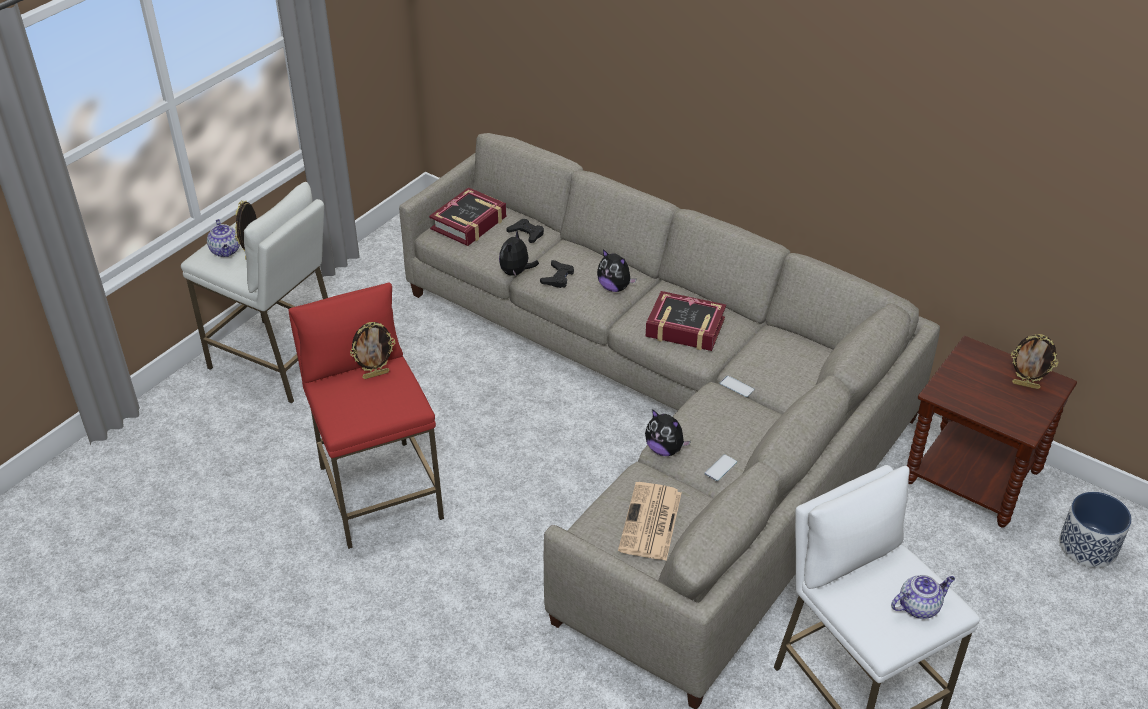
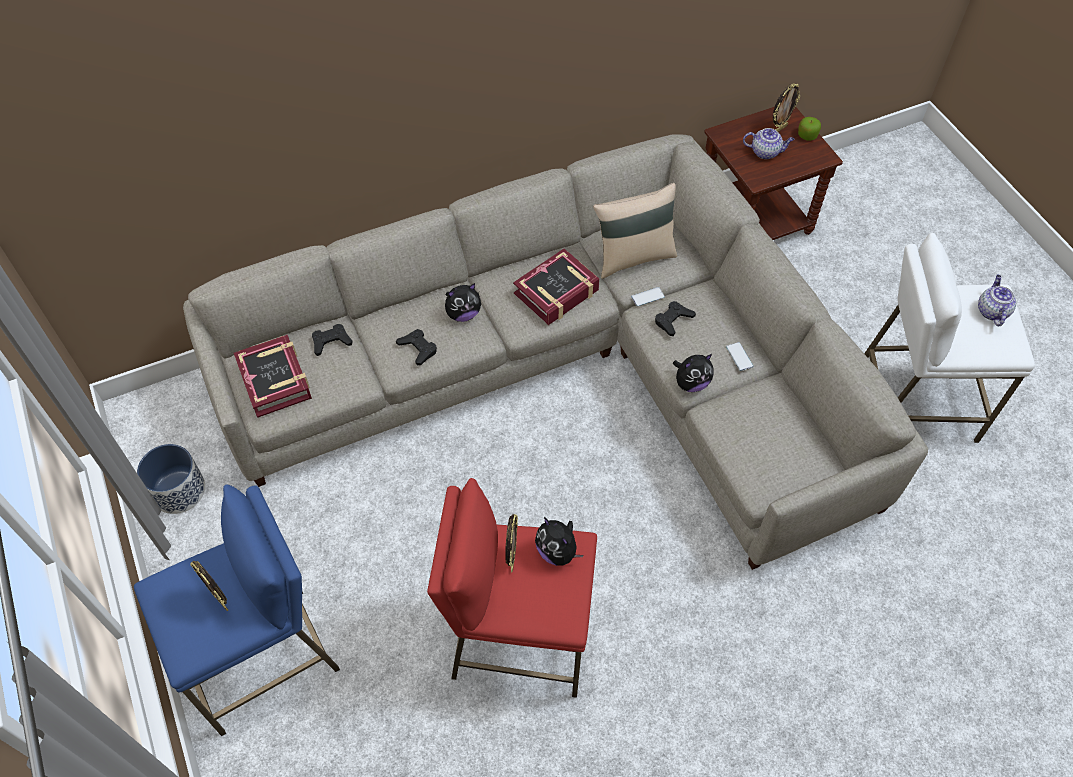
camera: 60 degrees left, 15 degrees up
white stool [181,182,328,403] -> blue stool [134,485,340,736]
teapot [207,219,240,257] -> teapot moved to [743,128,794,159]
plush toy [499,231,539,277] -> plush toy moved to [535,517,584,566]
newspaper [618,482,682,561] -> none
planter [1059,492,1132,568] -> planter moved to [137,444,205,514]
none -> beige pillow [593,183,677,279]
none -> black game controller [655,301,696,336]
none -> apple [798,117,821,141]

